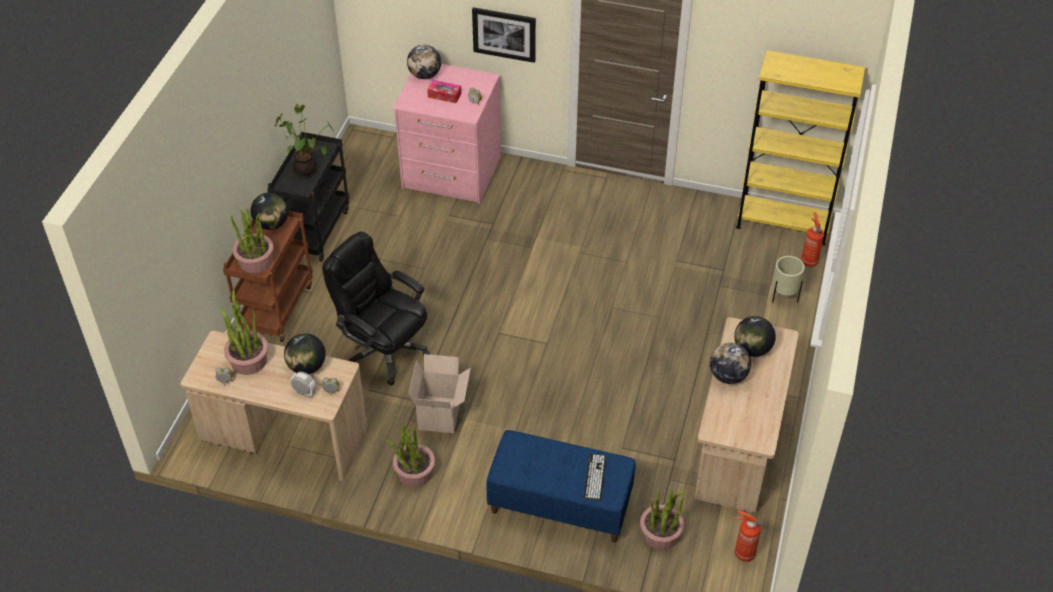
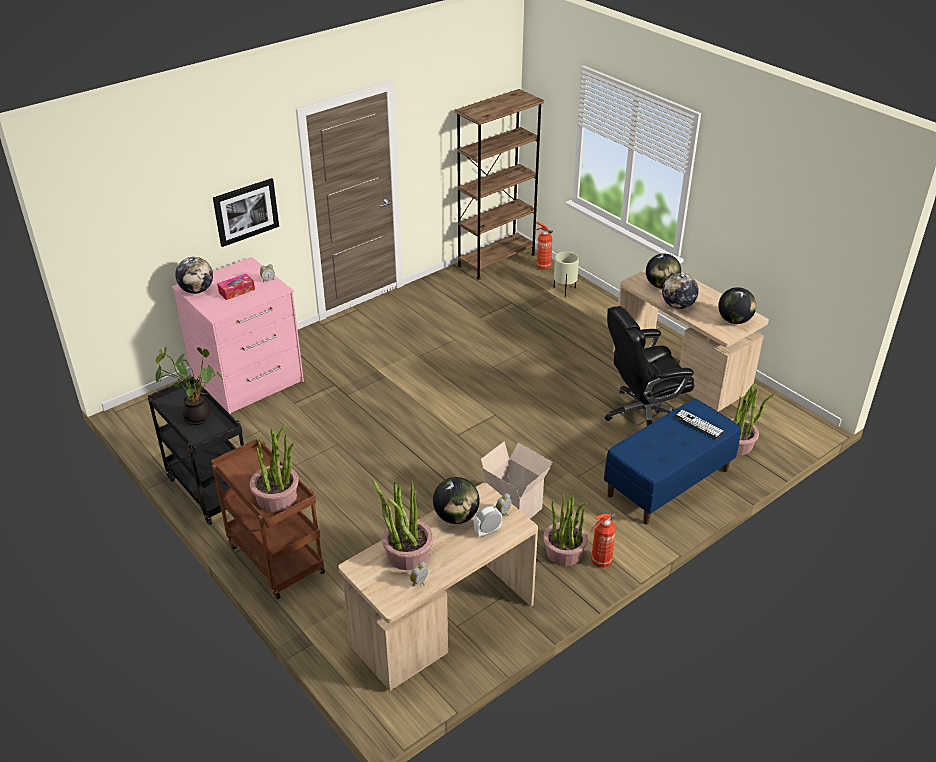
camera: 55 degrees left, 10 degrees down
globe [250,193,288,230] -> globe moved to [718,287,756,324]
black office chair [322,231,430,386] -> black office chair moved to [605,306,694,426]
fire extinguisher [732,510,763,562] -> fire extinguisher moved to [590,513,616,568]
yellow bookcase [736,50,865,246] -> brown bookcase [455,89,544,280]

